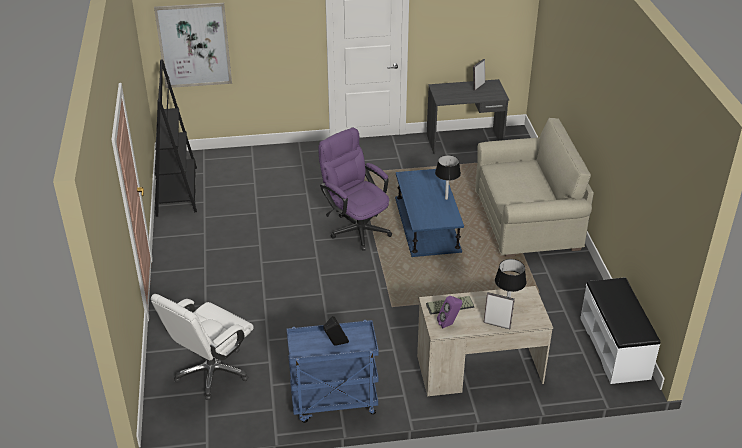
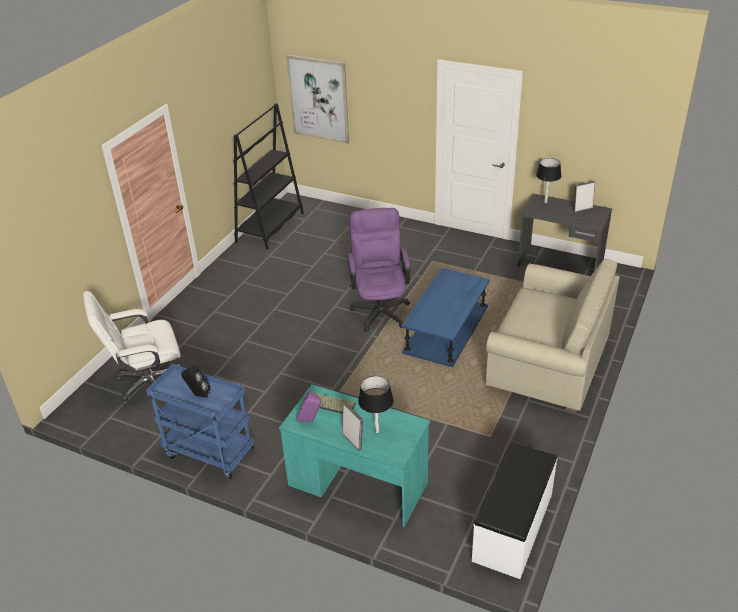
camera: 35 degrees right, 0 degrees up
beige desk [417,286,553,396] -> turquoise desk [279,384,430,527]
black table lamp [435,155,461,200] -> black table lamp moved to [536,158,561,203]

